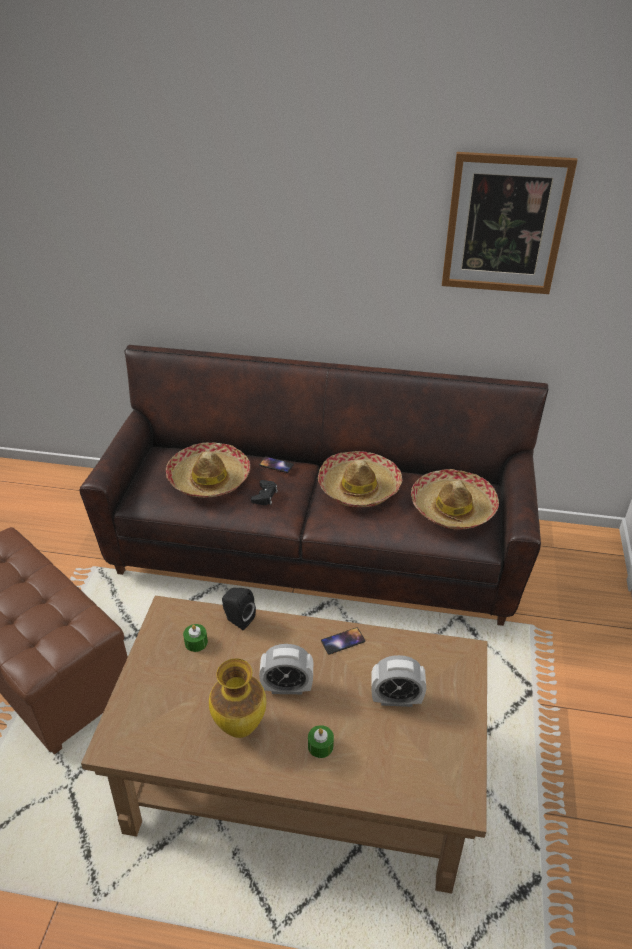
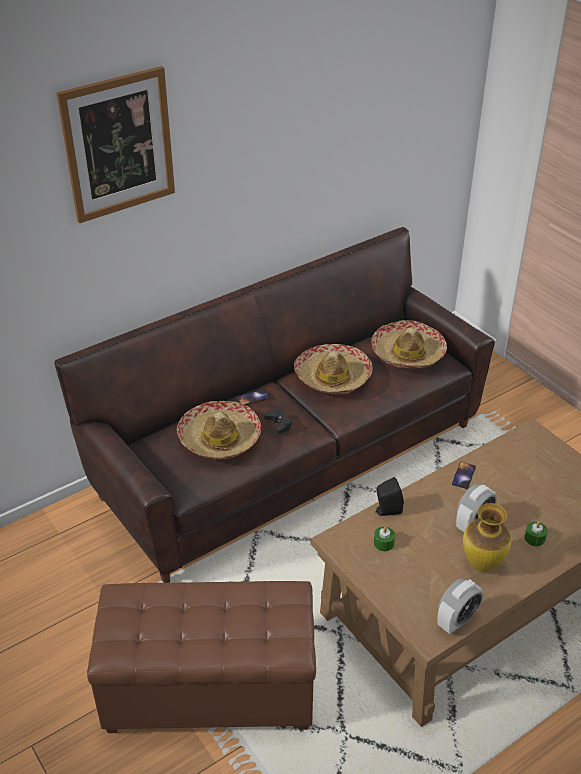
camera: 45 degrees left, 0 degrees up
alarm clock [371,655,426,707] -> alarm clock moved to [437,578,483,634]
picture [442,152,577,294] -> picture moved to [57,66,175,223]

